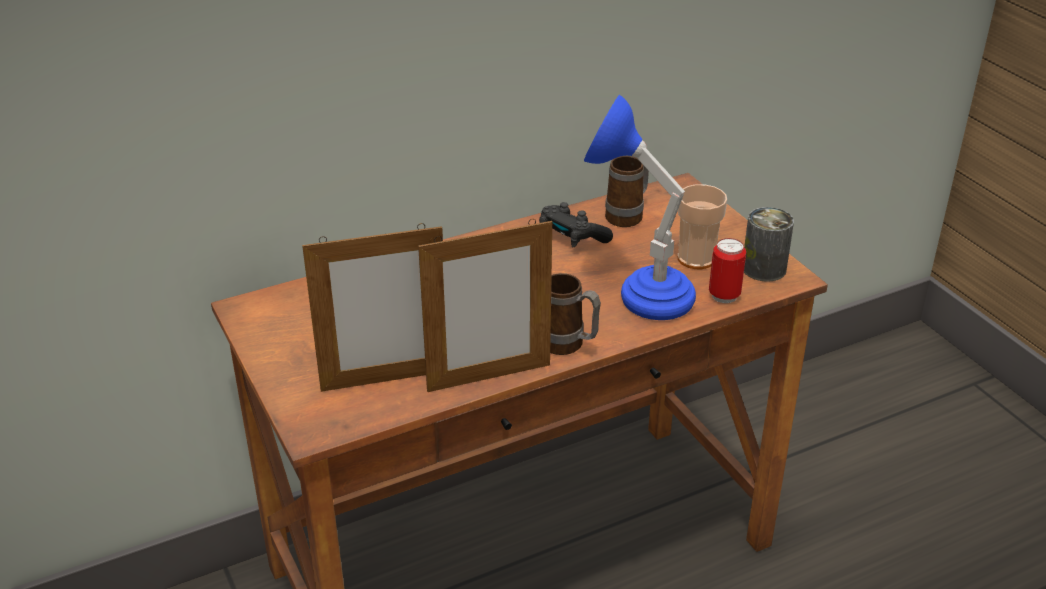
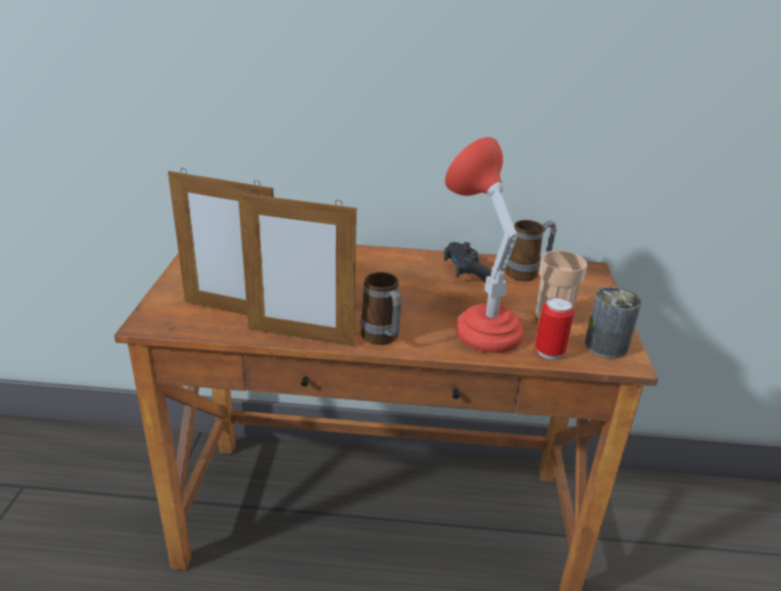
camera: 30 degrees right, 5 degrees down
blue table lamp [584,95,696,320] -> red table lamp [445,137,524,353]

